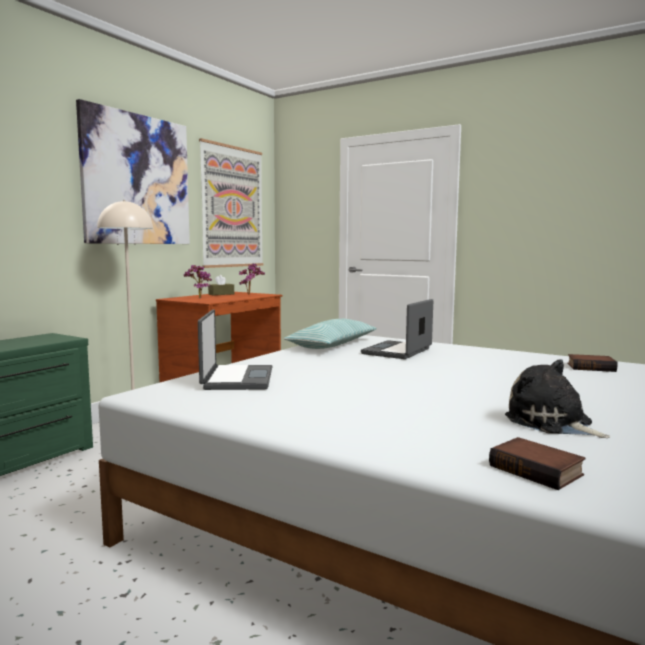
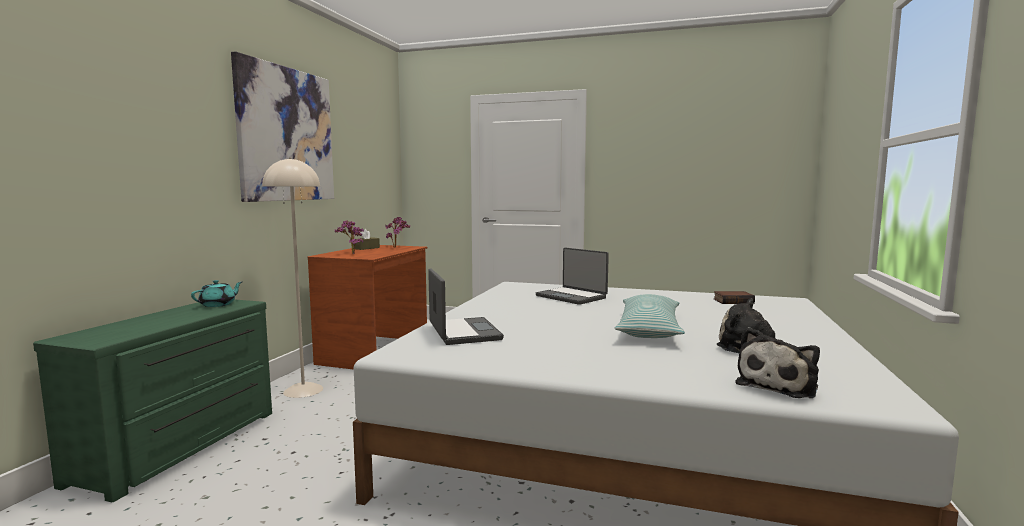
camera: 15 degrees left, 0 degrees up
picture [199,138,263,268] -> none
pillow [284,319,377,349] -> pillow moved to [615,294,685,338]
laptop [361,299,433,359] -> laptop turned 60 degrees counterclockwise [536,248,609,305]
book [489,437,585,490] -> plush toy [736,327,820,398]
none -> turquoise teapot [191,280,242,307]

